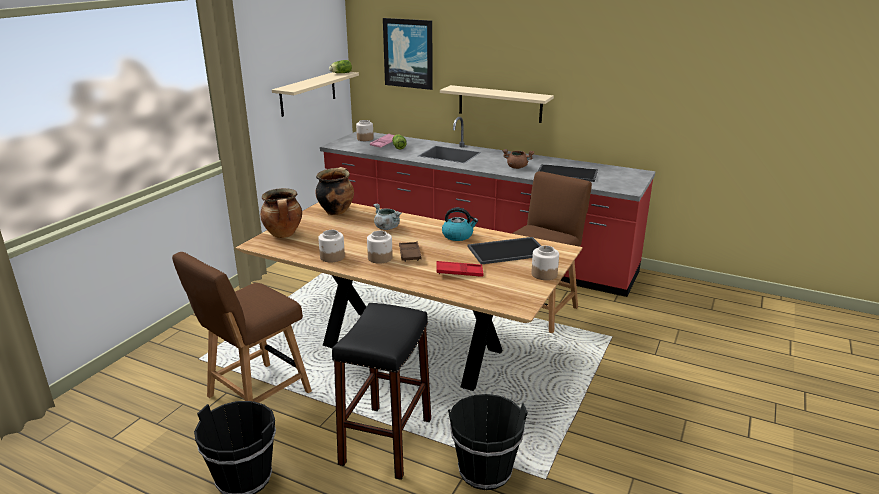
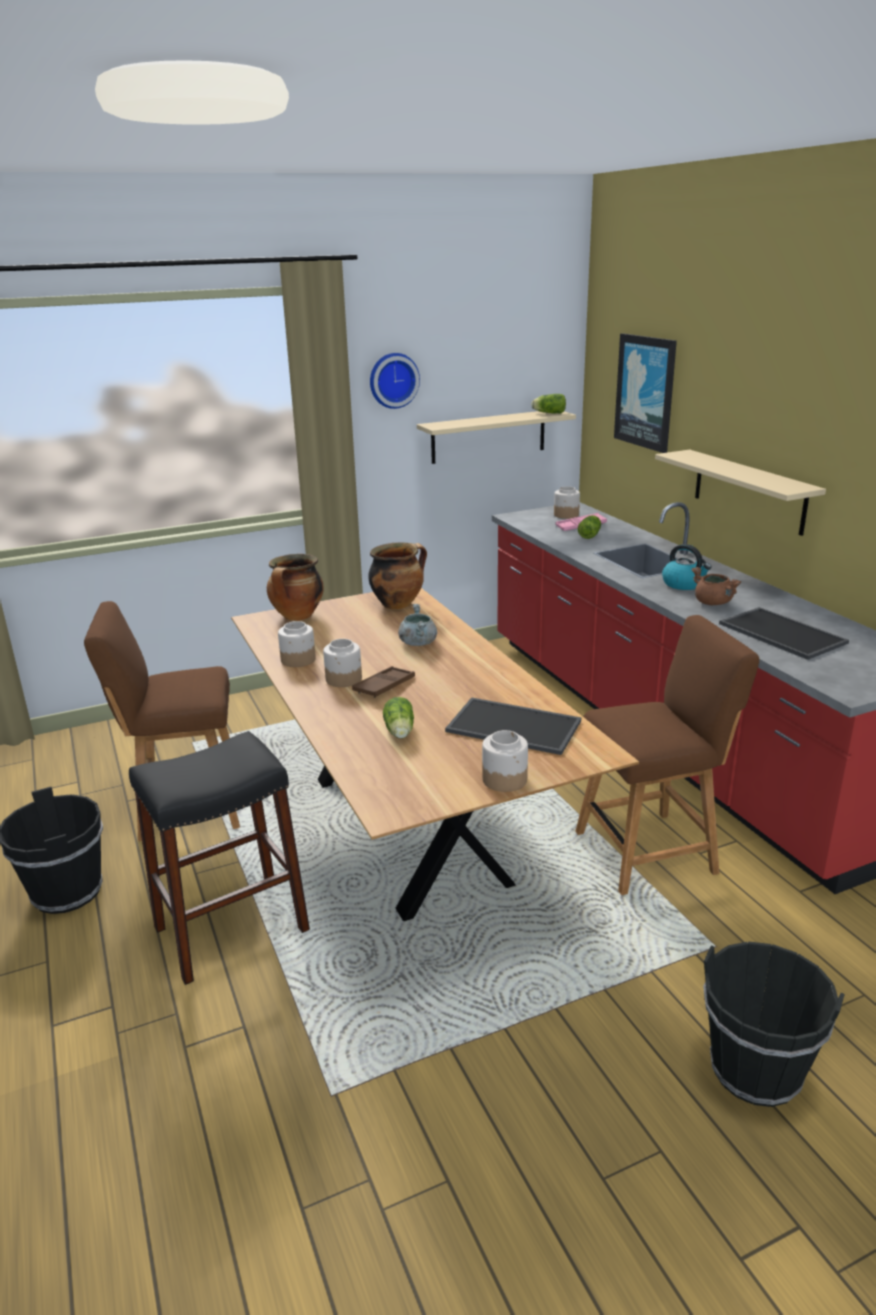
camera: 40 degrees right, 0 degrees up
red tray [436,261,484,277] -> lettuce [383,697,414,739]
kettle [442,208,478,241] -> kettle moved to [662,544,712,590]
black bucket [448,394,528,490] -> black bucket moved to [703,941,845,1107]
none -> wall clock [370,353,420,409]

